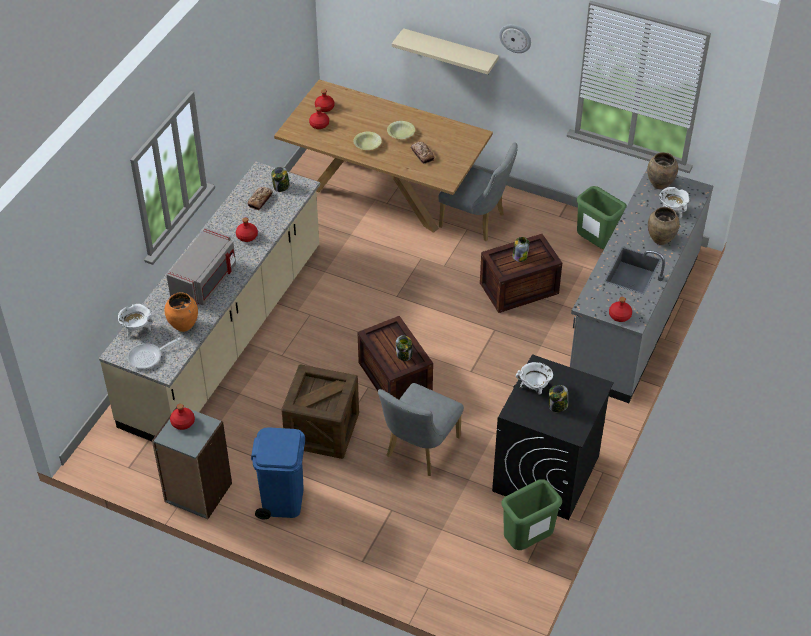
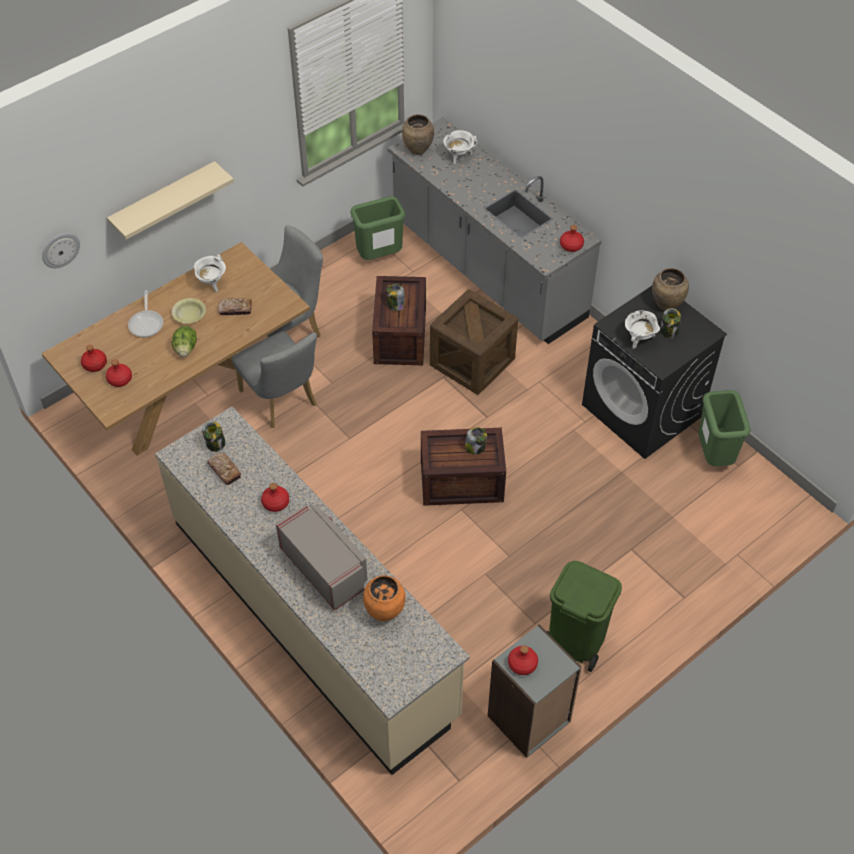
camera: 65 degrees left, 5 degrees up
white cooking pot [118,304,154,338] -> white cooking pot moved to [193,254,226,292]
frying pan [127,337,180,369] -> frying pan moved to [128,290,163,337]
blue trash can [251,427,305,519] -> green trash can [547,561,622,672]
crate [281,364,359,459] -> crate moved to [430,289,518,395]
yellow bowl [353,132,382,150] -> lettuce [172,326,197,357]
grey chair [378,383,464,476] -> grey chair moved to [232,331,317,428]
wall clock [499,24,531,53] -> wall clock moved to [42,233,80,268]
brown vase [648,207,680,245] -> brown vase moved to [652,268,689,311]

